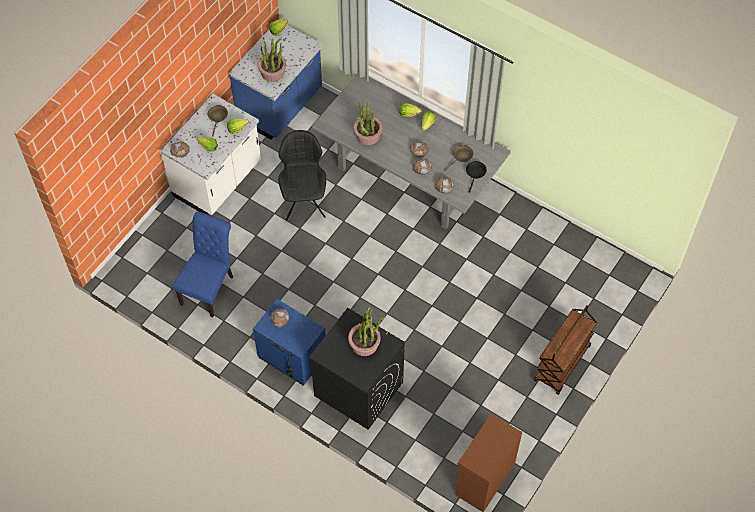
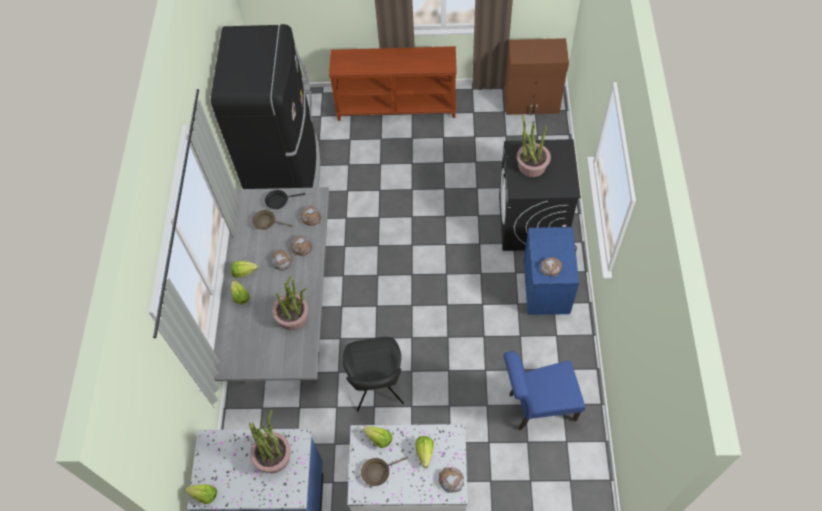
camera: 120 degrees left, 0 degrees up
black chair [278,130,326,221] -> black chair turned 60 degrees counterclockwise [343,337,404,412]
brown cart [534,305,597,395] -> brown console table [329,46,457,121]
none -> black fridge [211,24,320,189]

